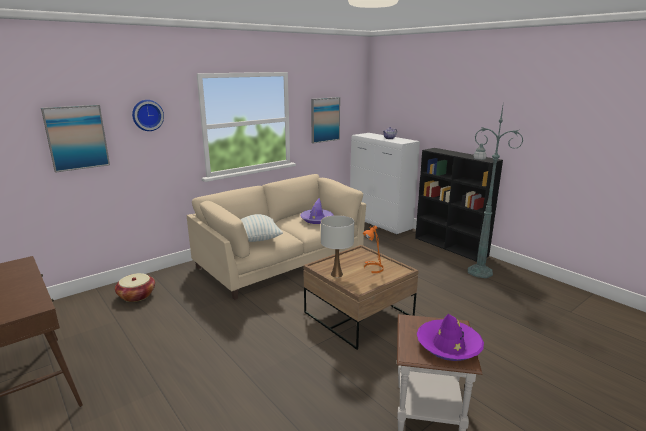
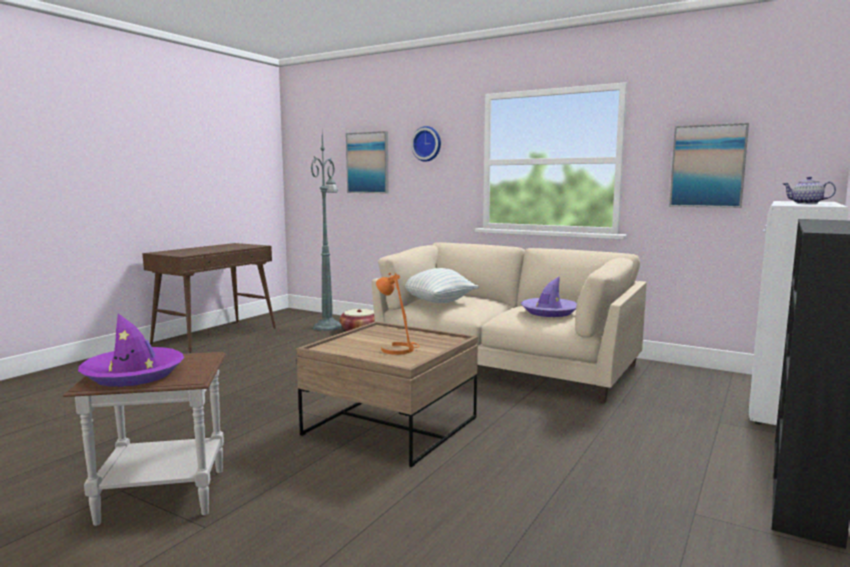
camera: 70 degrees right, 10 degrees down
white table lamp [321,215,354,278] -> none
green floor lamp [468,101,523,278] -> green floor lamp moved to [311,133,342,331]

